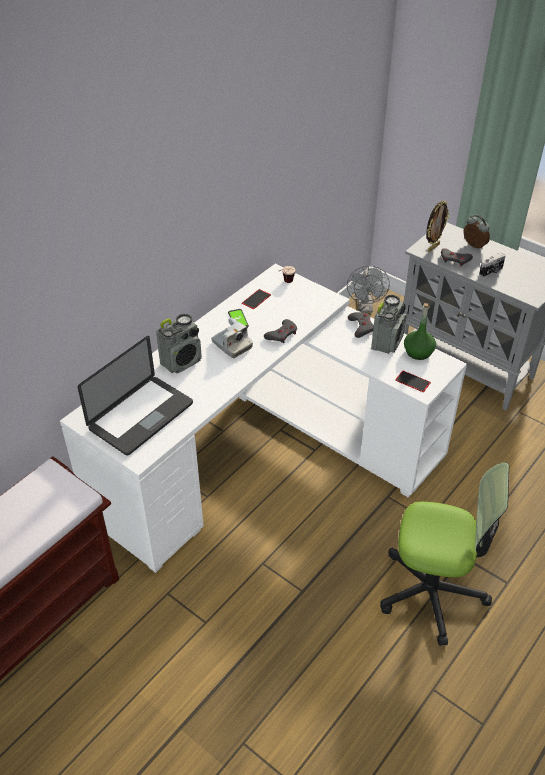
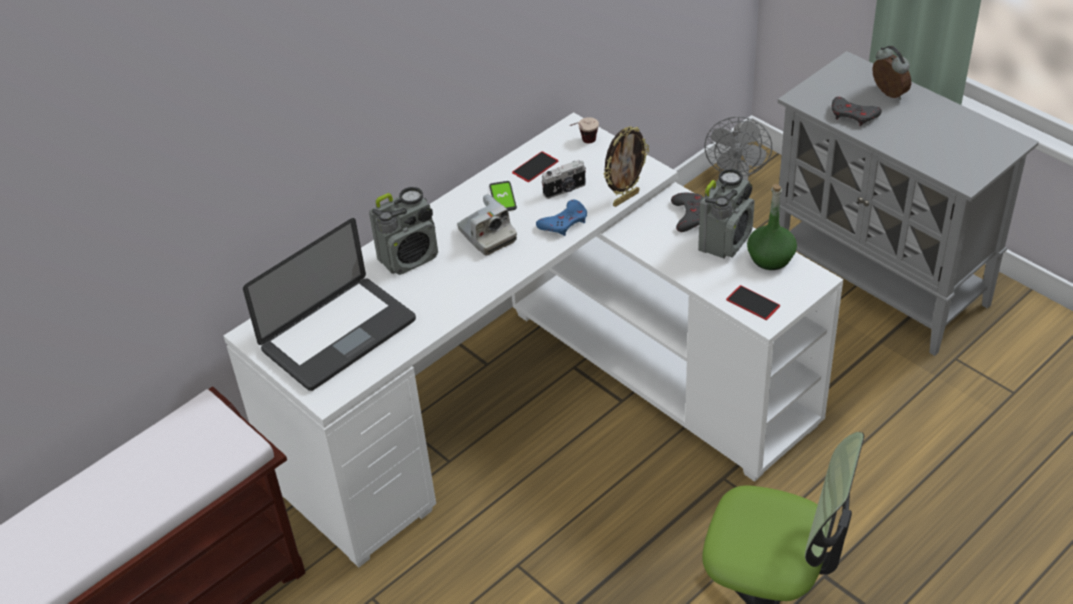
camera: 10 degrees right, 0 degrees up
grey game controller [264,319,297,343] -> blue game controller [536,200,587,236]
picture frame [426,200,449,252] -> picture frame moved to [604,127,649,207]
camera [479,253,506,278] -> camera moved to [541,160,586,199]

